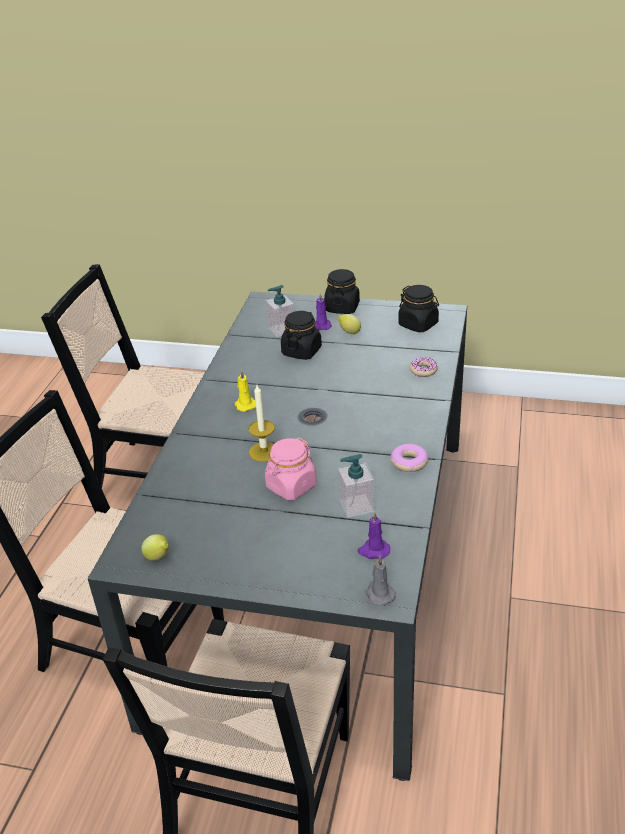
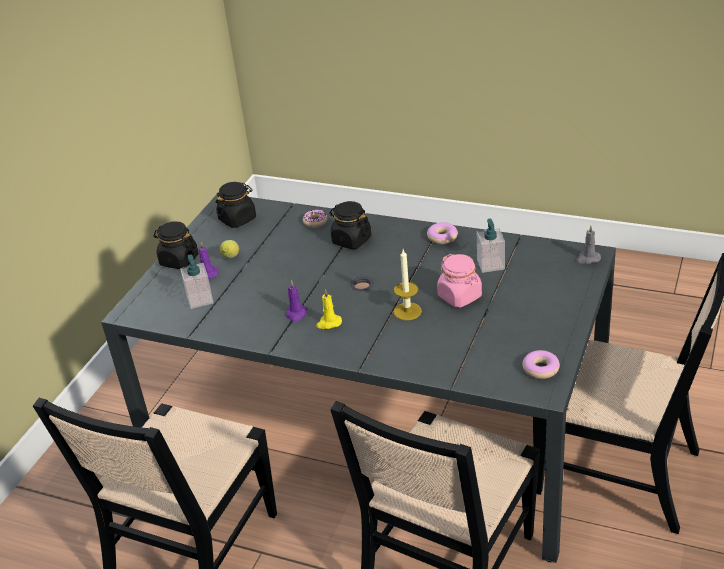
camera: 80 degrees left, 0 degrees up
lemon [141,534,169,561] -> donut [522,350,560,379]
black jar [281,311,322,360] -> black jar moved to [329,201,371,249]
purple candle [358,512,390,559] -> purple candle moved to [286,280,307,322]

